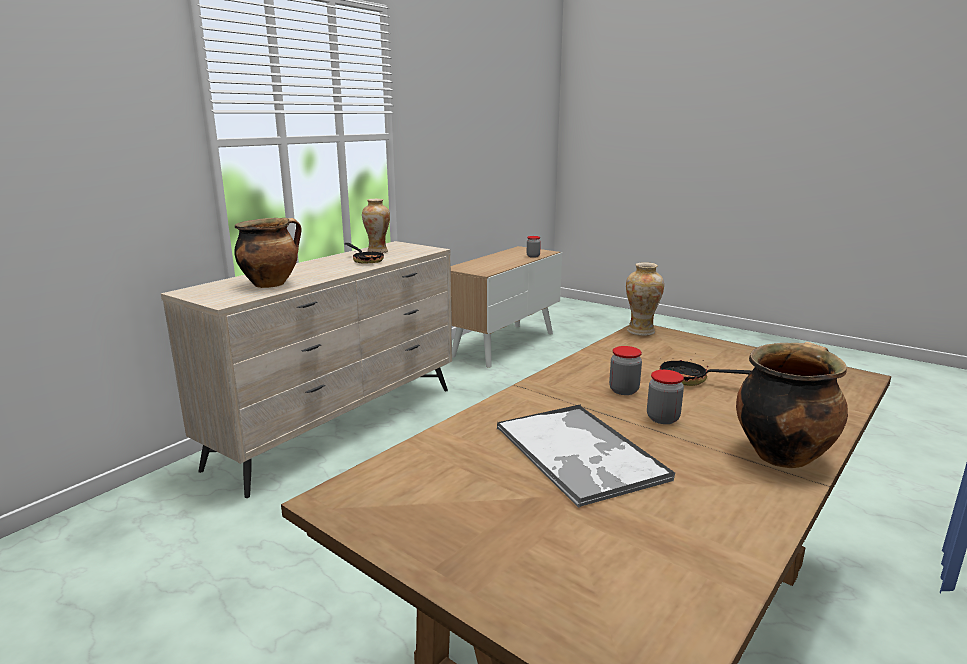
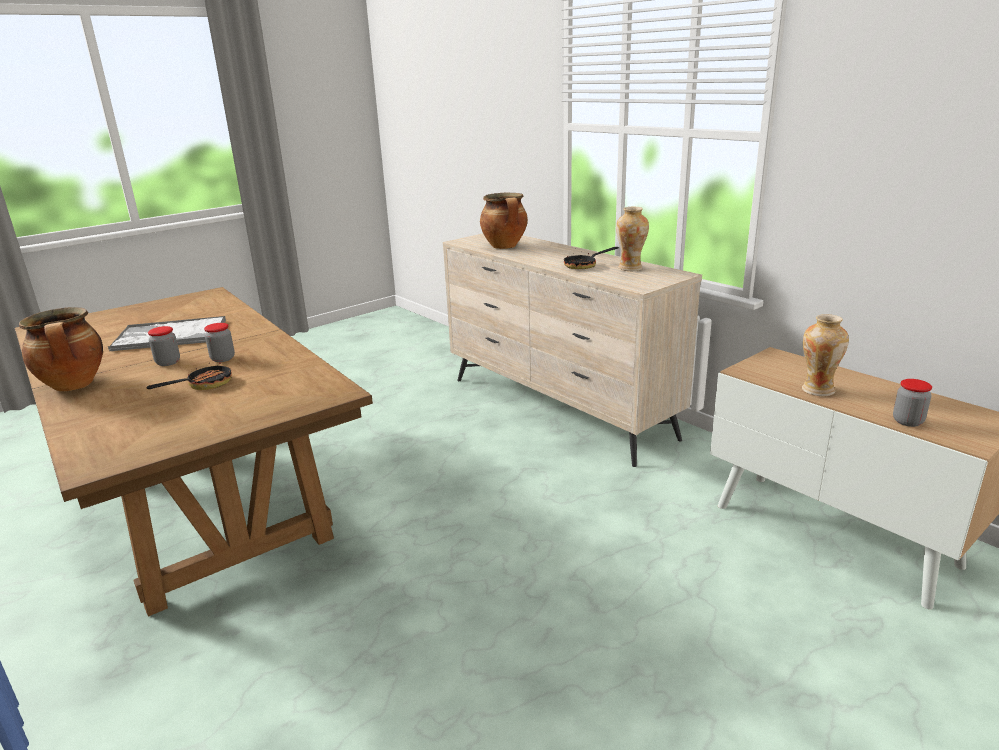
camera: 105 degrees right, 5 degrees up
vase [626,262,664,336] -> vase moved to [802,314,849,396]

